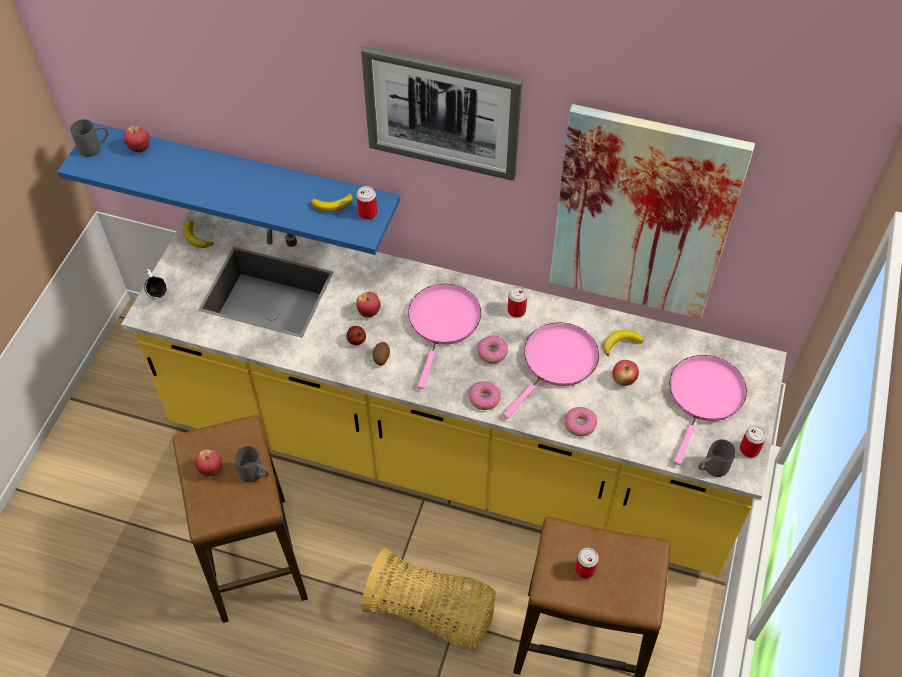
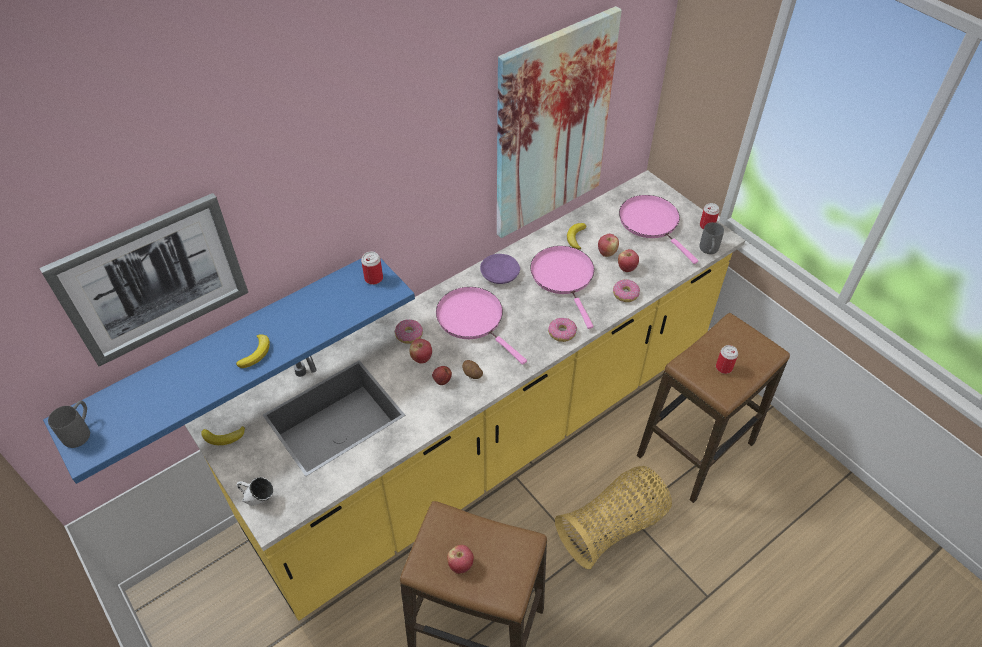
camera: 55 degrees left, 5 degrees down
apple [124,126,150,152] -> apple moved to [618,249,639,272]
grey mug [234,446,269,482] -> none
banana [311,193,353,212] -> banana moved to [236,334,270,368]
picture [361,46,522,181] -> picture moved to [39,193,248,366]
donut [477,336,508,363] -> donut moved to [395,319,423,344]
can [508,286,527,317] -> purple plate [480,254,520,284]

